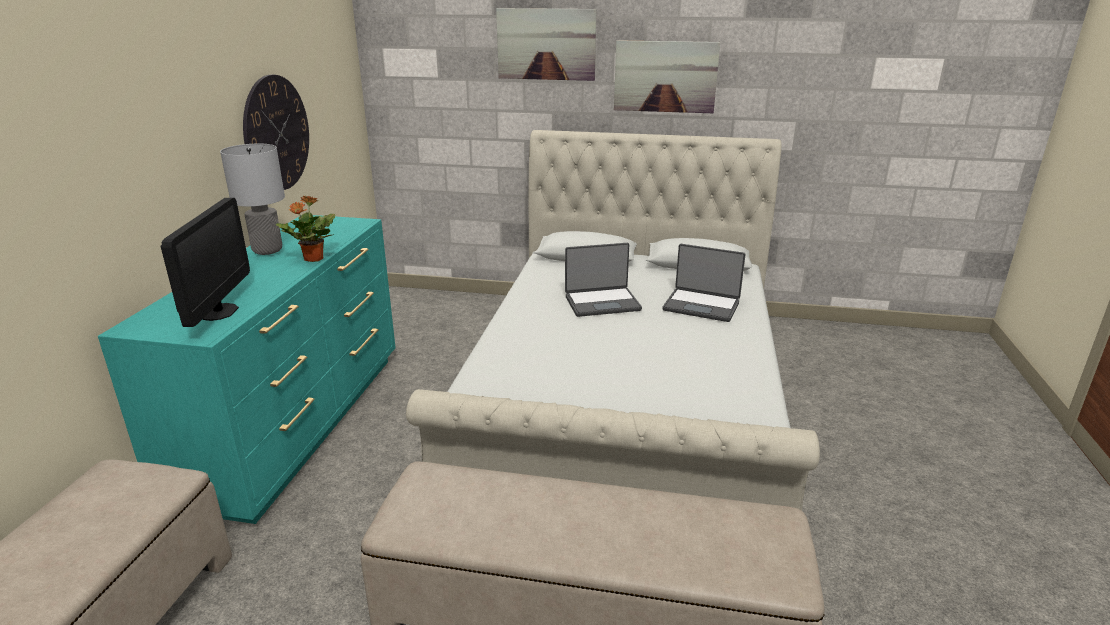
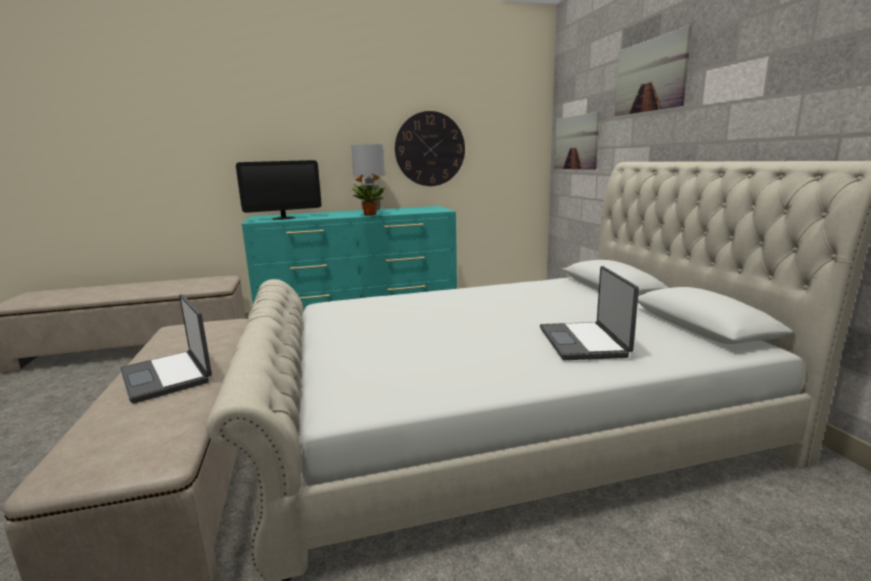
camera: 65 degrees right, 10 degrees down
laptop [565,243,642,317] -> laptop moved to [120,294,212,404]
picture [614,40,720,113] -> picture moved to [554,111,600,170]

